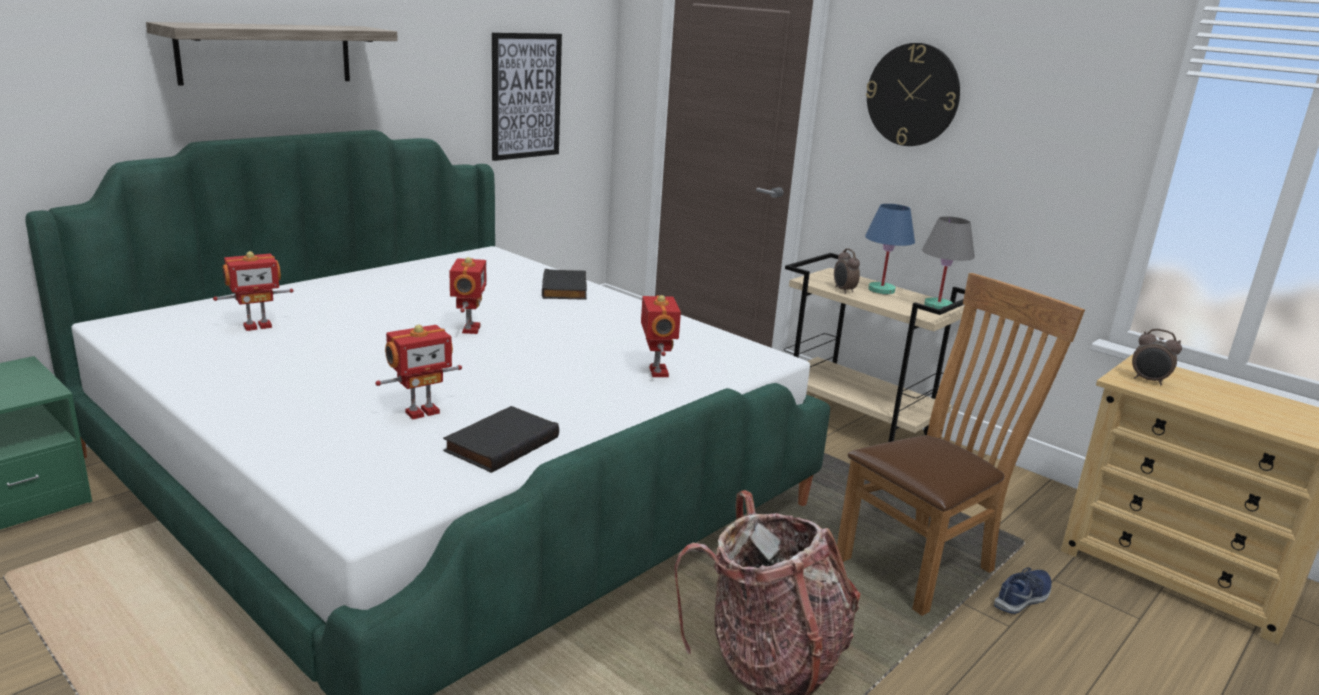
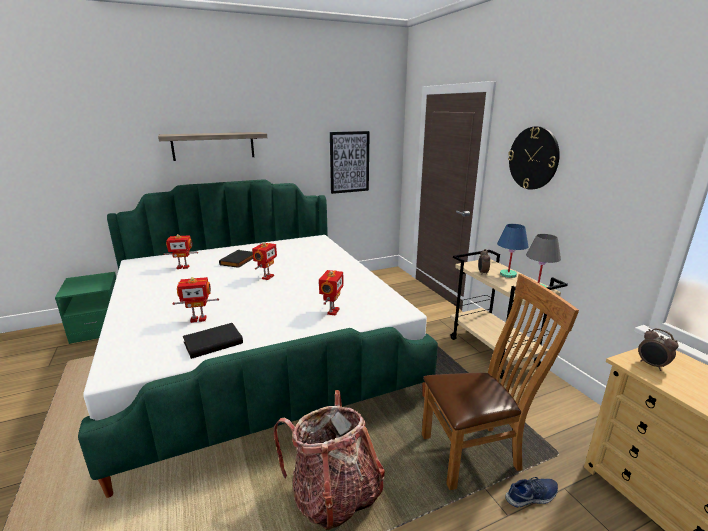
camera: 25 degrees right, 0 degrees up
black book [542,269,587,300] -> black book moved to [219,250,253,268]

